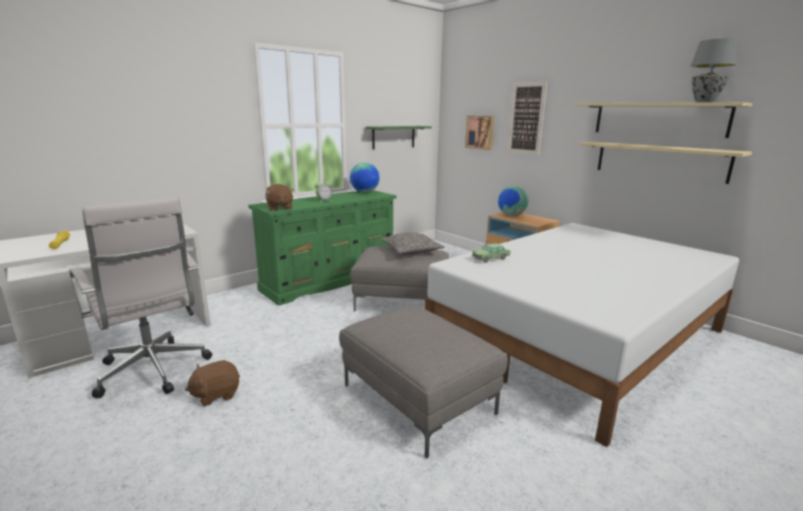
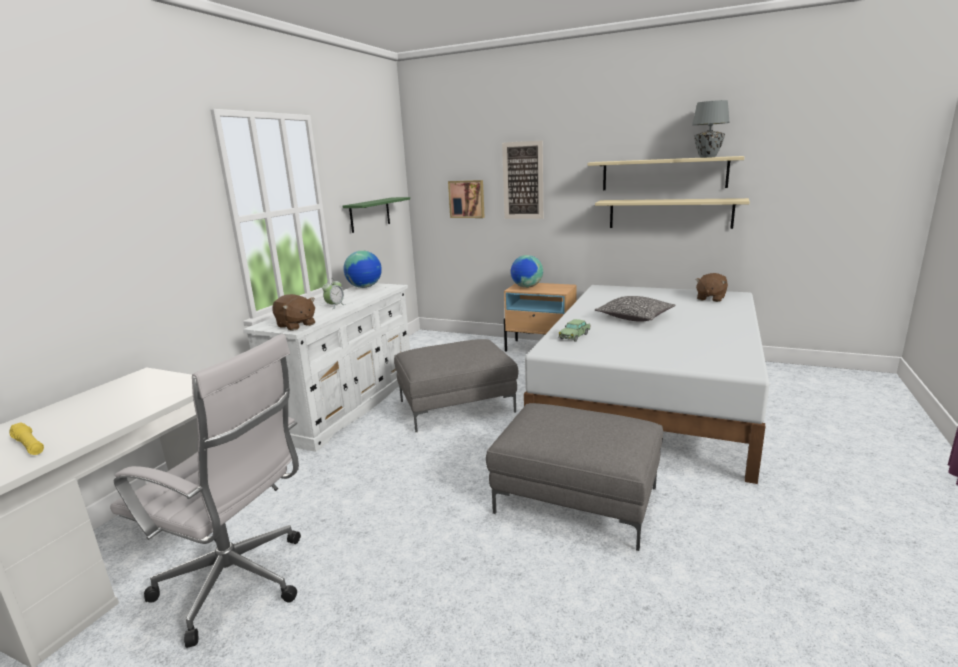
camera: 25 degrees left, 0 degrees up
brown plush toy [185,360,240,406] -> brown plush toy moved to [695,273,728,302]
green dresser [248,190,396,306] -> white dresser [243,283,410,452]
pillow [381,233,445,255] -> pillow moved to [595,296,675,322]

